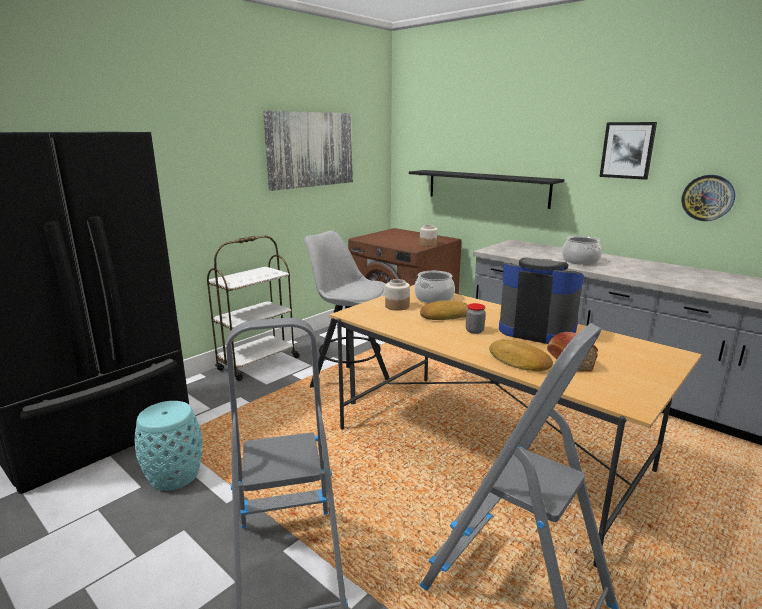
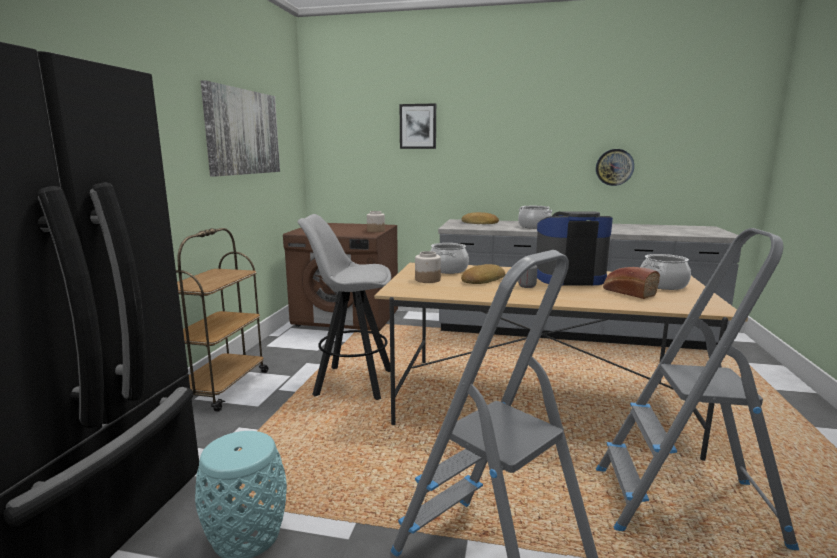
camera: 30 degrees left, 5 degrees down
white cart [207,236,300,381] -> brown cart [176,228,268,412]
black shelf [409,170,564,209] -> none
bread [489,339,553,371] -> bread moved to [461,212,499,224]
picture [599,122,657,180] -> picture moved to [400,103,436,149]
none -> cooking pot [640,254,691,290]

